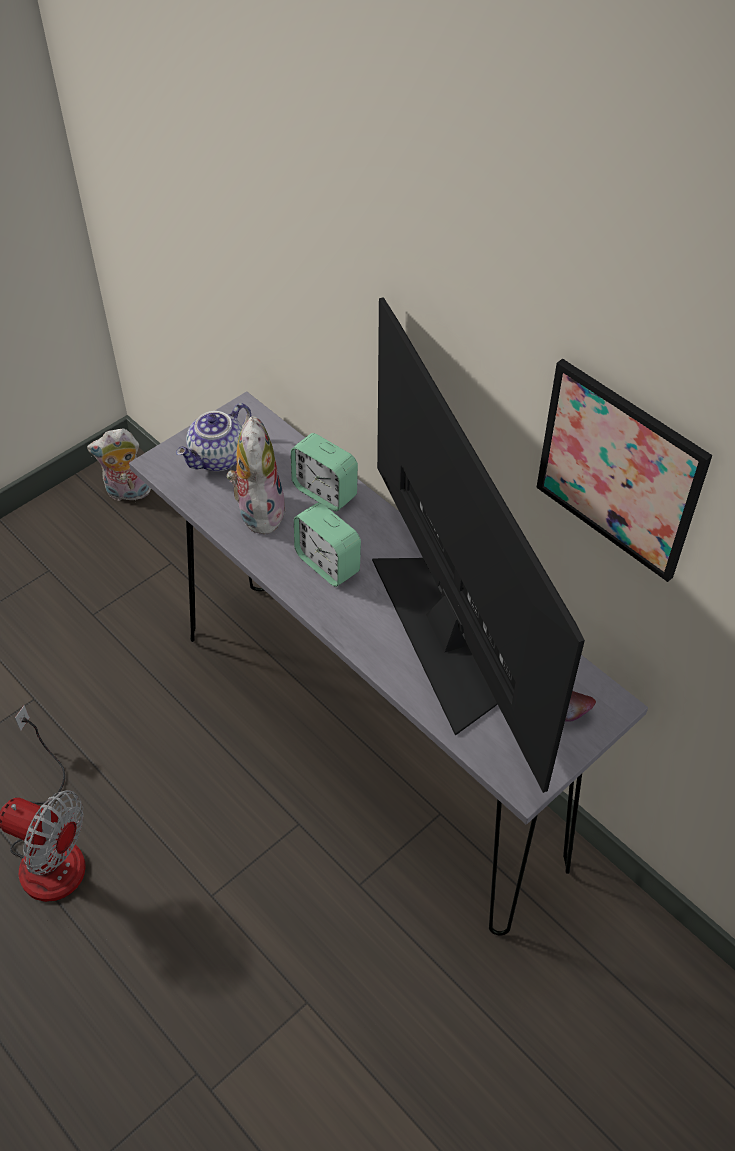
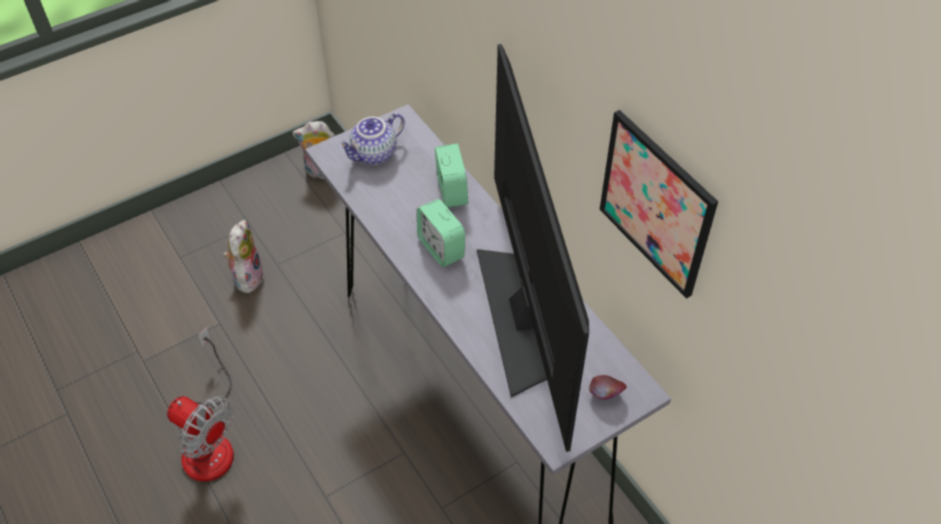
camera: 10 degrees right, 0 degrees up
plush toy [226,416,286,535] -> plush toy moved to [224,220,264,295]
alarm clock [291,433,358,511] -> alarm clock turned 150 degrees counterclockwise [435,144,468,208]

